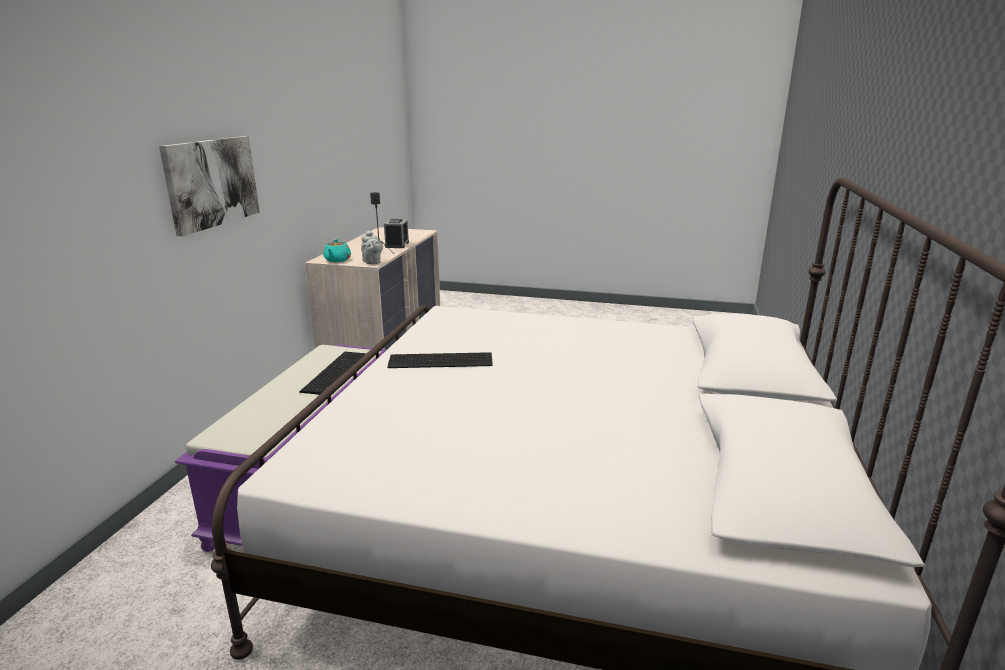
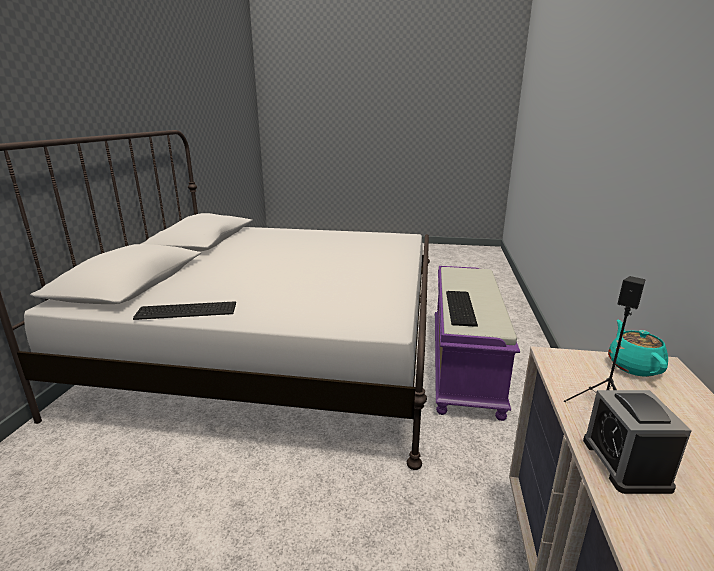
camera: 175 degrees right, 0 degrees up
picture [159,136,260,236] -> none
grey teapot [361,230,383,264] -> none
keyboard [388,352,493,368] -> keyboard moved to [133,301,236,320]

